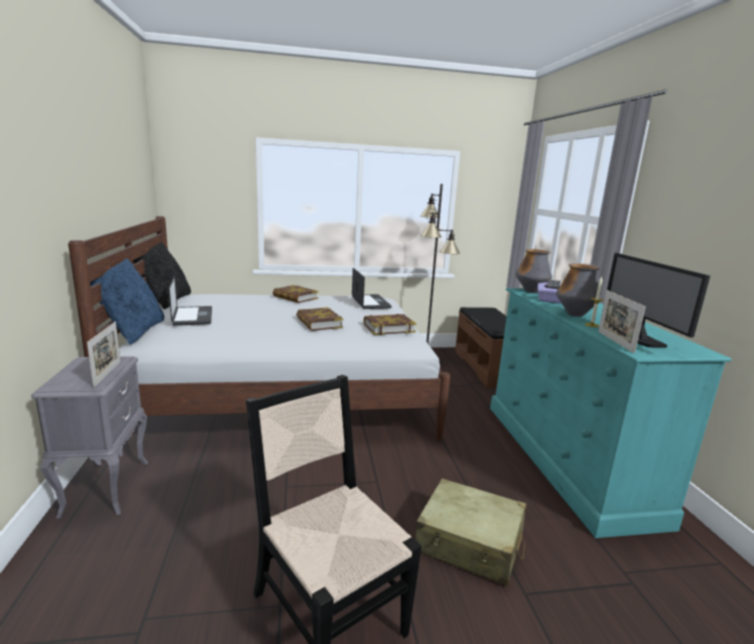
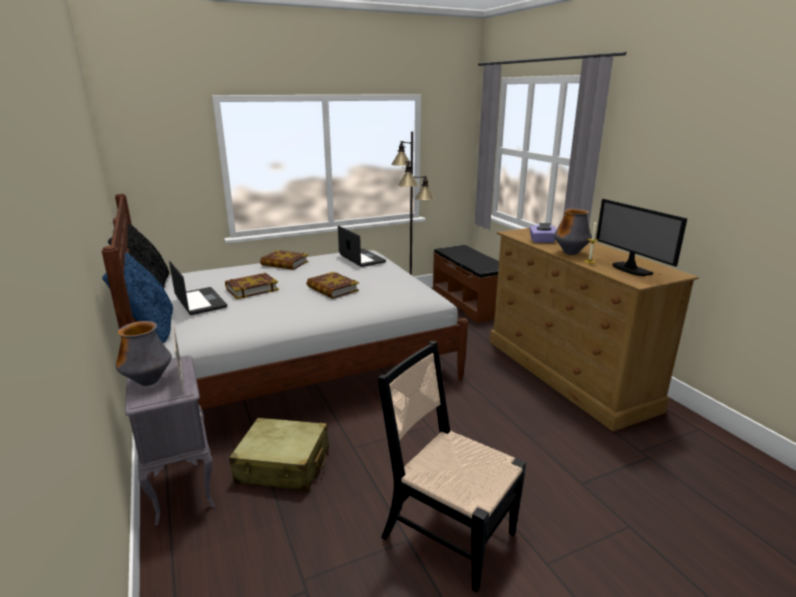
camera: 15 degrees left, 5 degrees up
book [364,314,416,335] -> book moved to [225,273,279,299]
beige suitcase [416,478,526,586] -> beige suitcase moved to [229,418,329,491]
turquoise dresser [490,288,731,538] -> brown dresser [489,228,699,431]
vase [516,249,552,293] -> vase moved to [115,321,172,386]
picture frame [598,290,646,353] -> none

